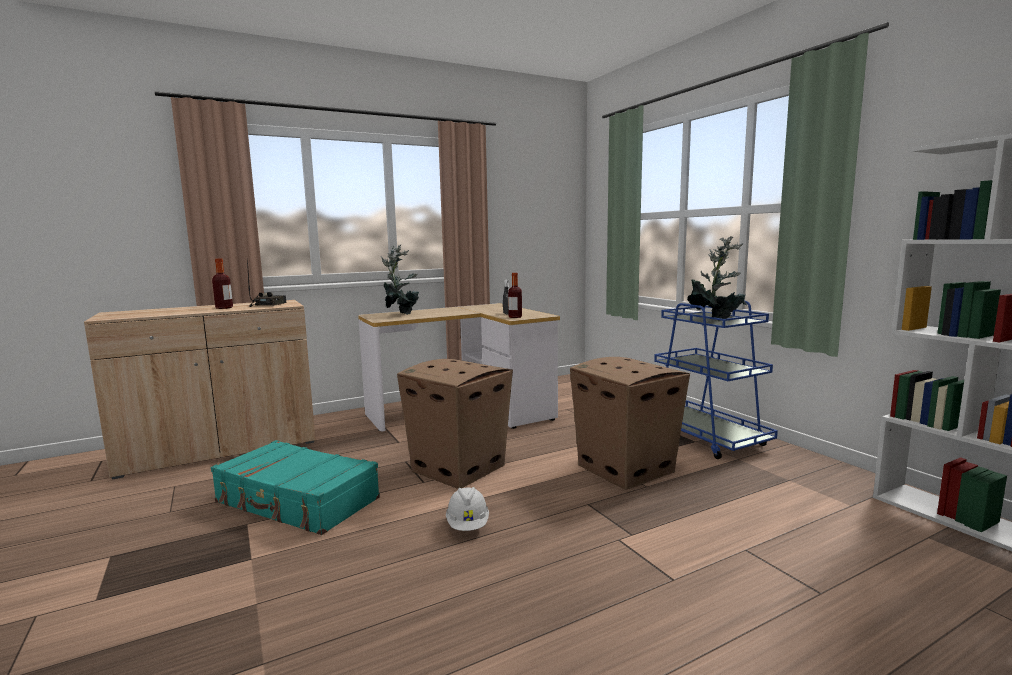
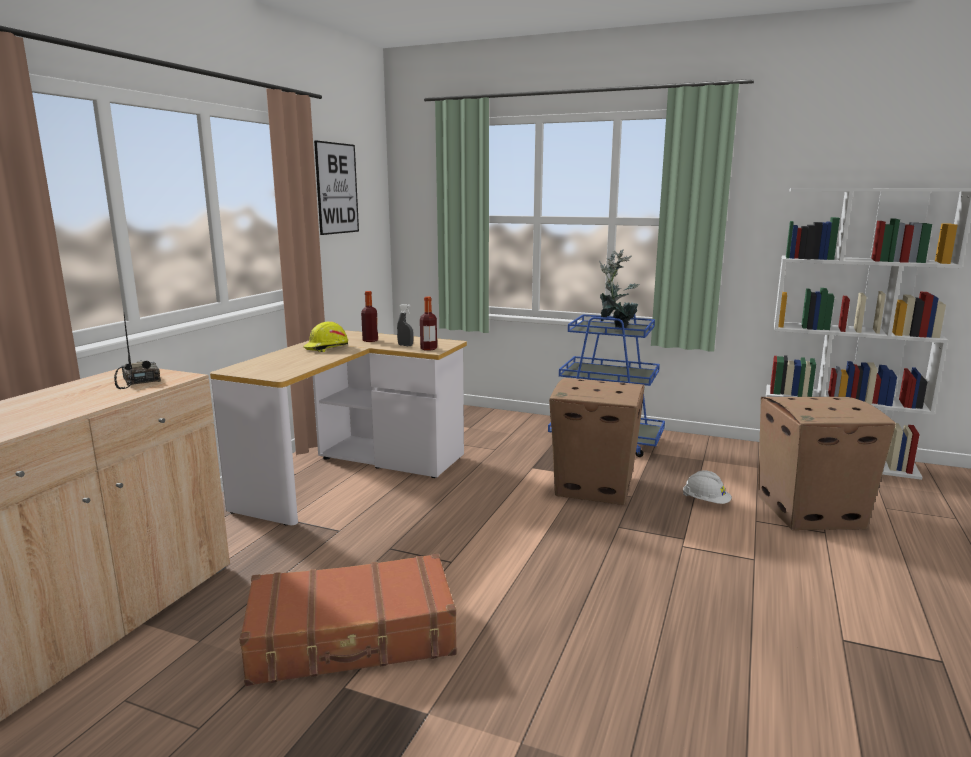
camera: 40 degrees left, 5 degrees up
turquoise suitcase [211,440,380,535] -> brown suitcase [240,553,457,686]
bottle [212,259,233,309] -> bottle moved to [361,291,378,342]
potted plant [381,245,419,315] -> none
cardboard box [397,359,513,489] -> cardboard box moved to [758,397,896,530]
white hard hat [446,487,489,531] -> white hard hat moved to [683,470,732,504]
none -> yellow hard hat [303,321,348,352]
none -> picture [314,140,359,235]

